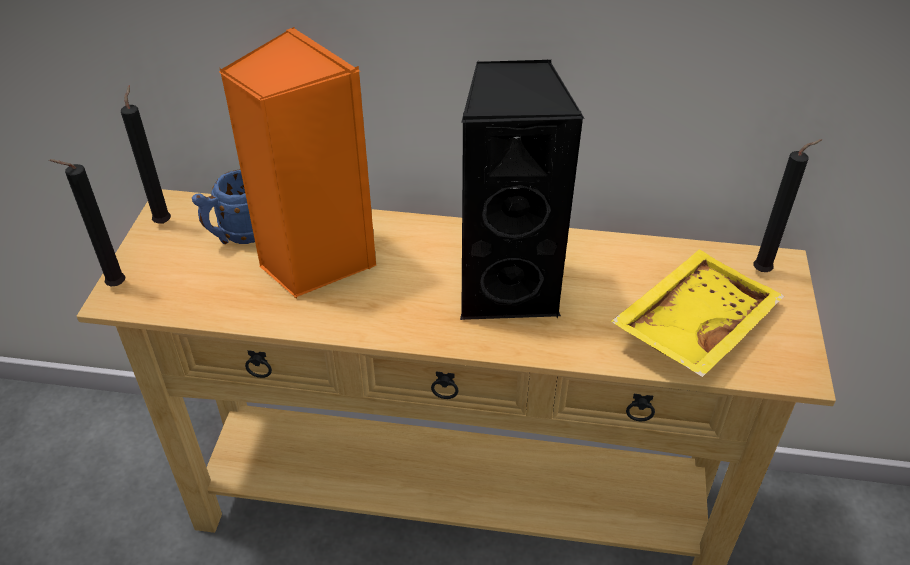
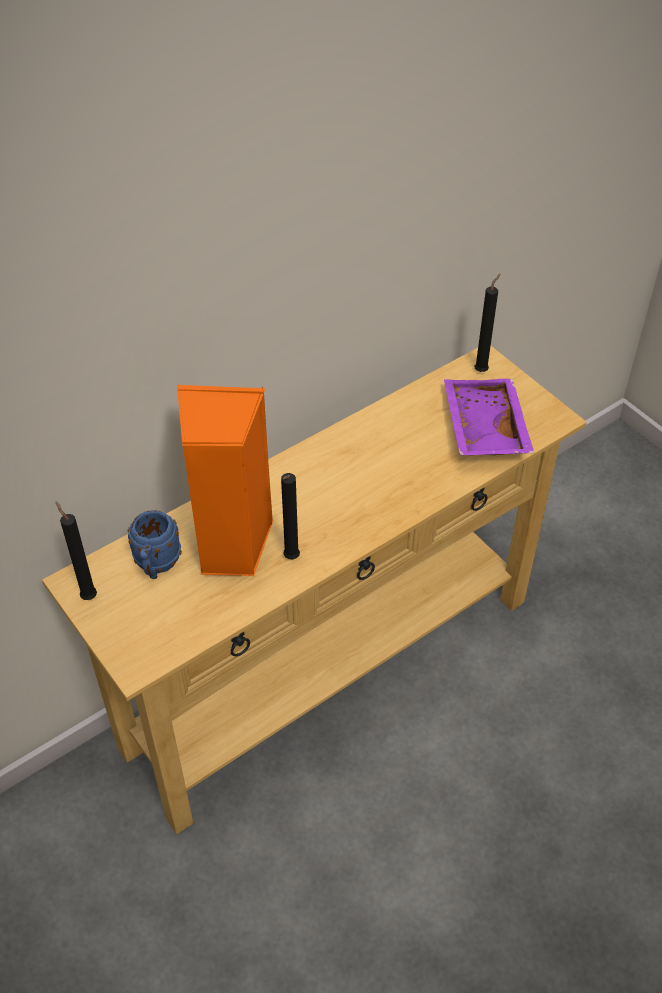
camera: 45 degrees left, 5 degrees up
black candle [49,159,125,286] -> black candle moved to [281,473,300,559]
black speaker [460,60,585,321] -> none
yellow tray [610,249,784,377] -> purple tray [444,379,534,455]

